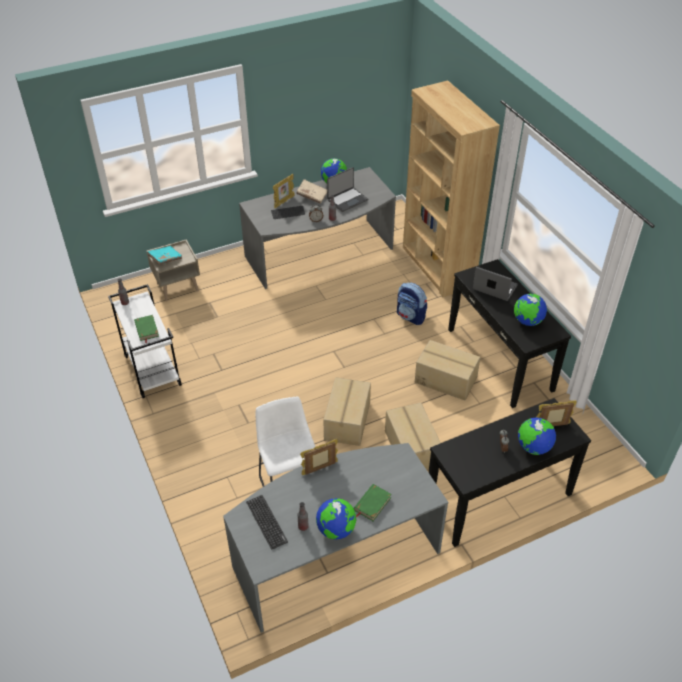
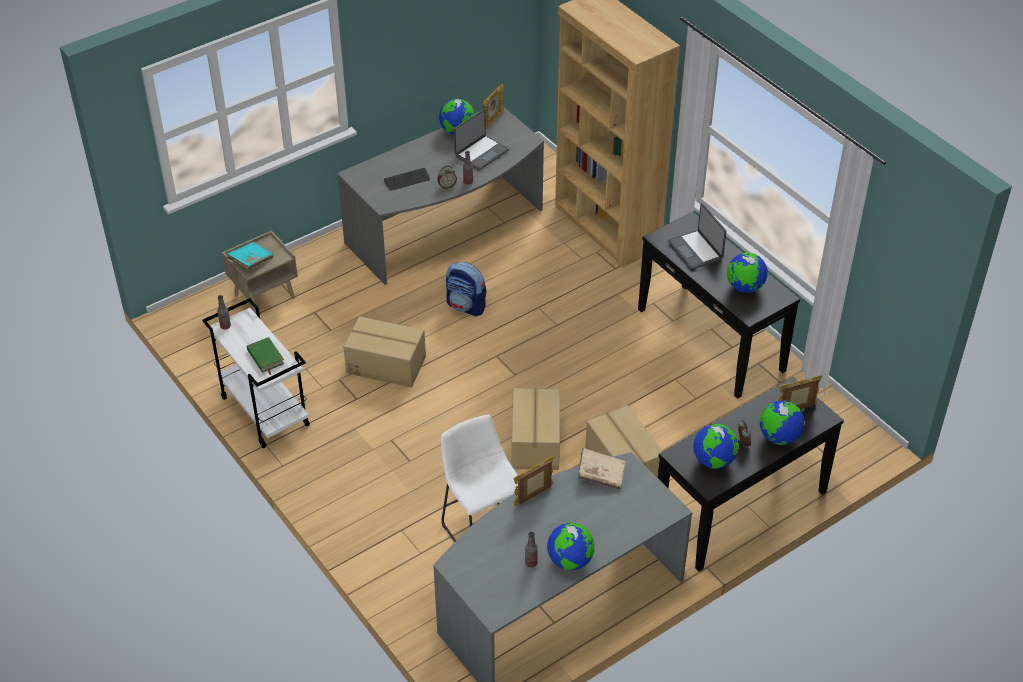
camera: 10 degrees left, 0 degrees up
keyboard [246,495,288,550] -> none
picture frame [273,174,295,208] -> picture frame moved to [483,83,504,129]
beige book [296,179,327,204] -> beige book moved to [578,448,626,489]
green book [354,484,392,521] -> none
backpack [397,283,427,325] -> backpack moved to [446,262,487,316]
cardboard box [415,340,481,401] -> cardboard box moved to [343,316,426,387]
laptop [473,267,518,301] -> laptop turned 135 degrees counterclockwise [668,203,727,270]
none -> globe [693,424,739,469]

